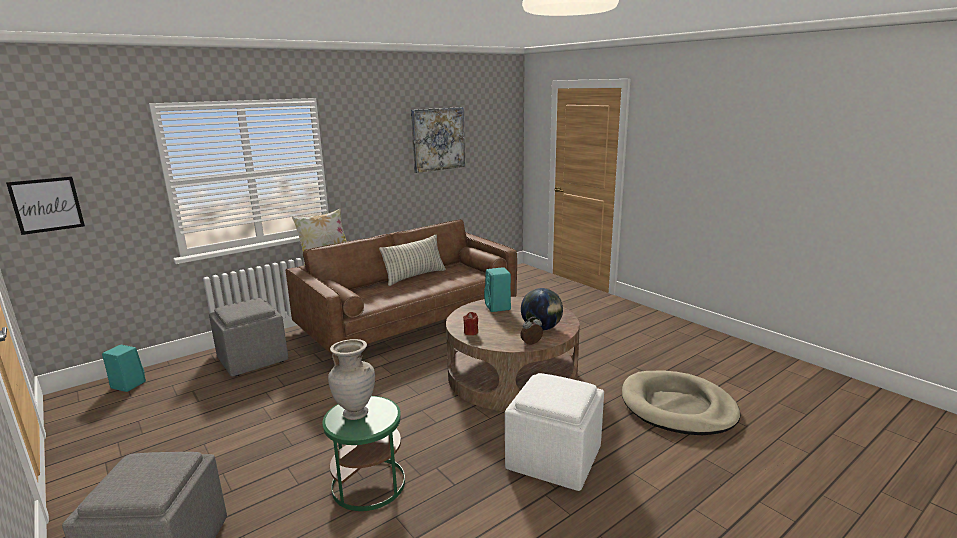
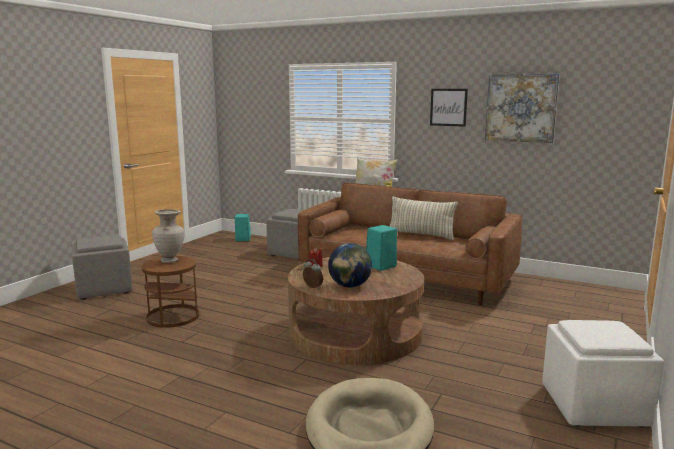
camera: 65 degrees right, 5 degrees down
picture [6,176,85,235] -> picture moved to [430,89,468,127]
green side table [322,396,405,511] -> brown side table [141,256,199,328]
white ottoman [505,373,604,491] -> white ottoman moved to [542,320,664,428]

